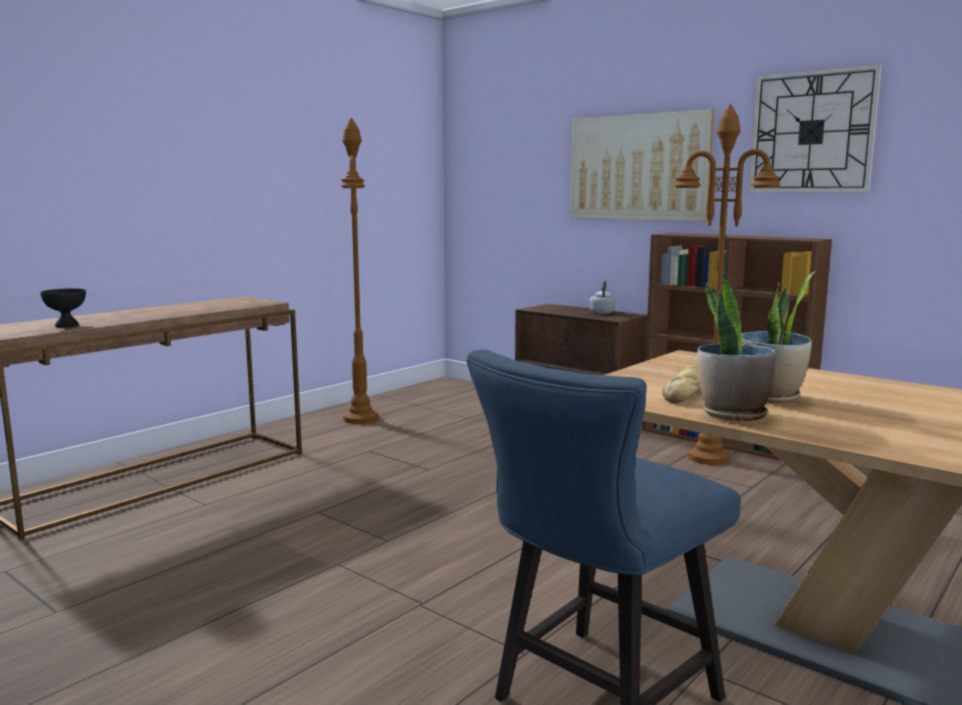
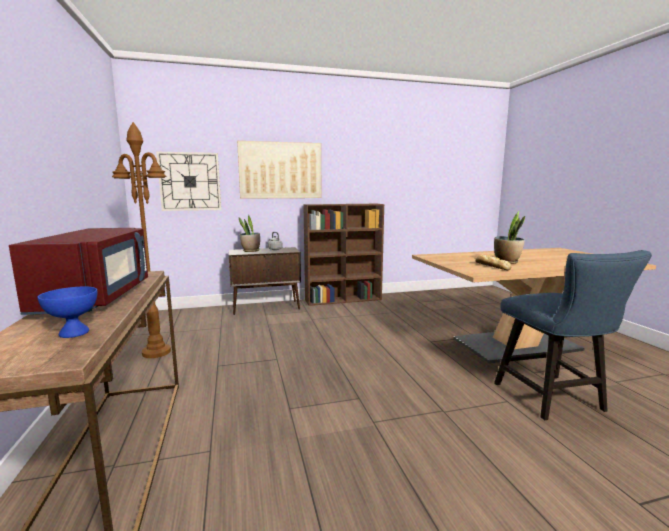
camera: 55 degrees left, 0 degrees up
black bowl [40,288,86,327] -> blue bowl [38,287,97,338]
brown floor lamp [674,103,781,465] -> none
potted plant [697,280,777,421] -> potted plant moved to [239,215,260,252]
wall clock [749,64,882,192] -> wall clock moved to [156,152,221,211]
none -> red microwave [9,228,148,315]

